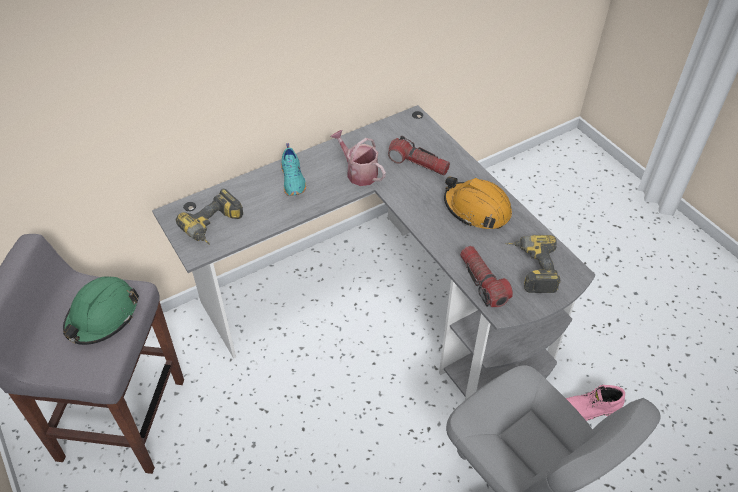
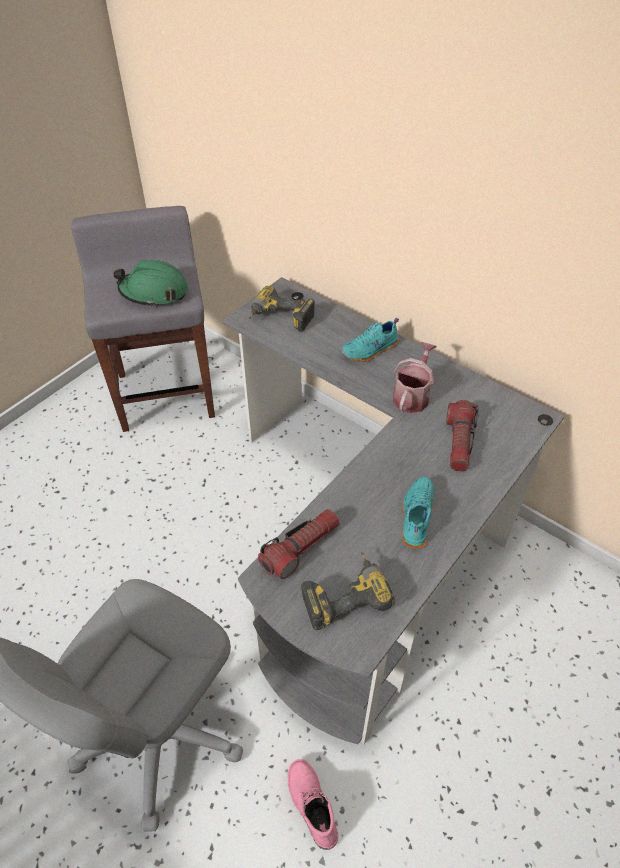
camera: 70 degrees right, 0 degrees up
orange hard hat [444,177,512,229] -> turquoise shoe [402,477,434,549]

